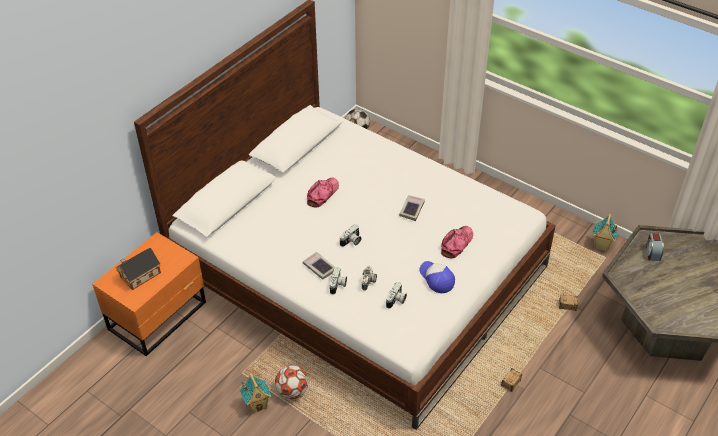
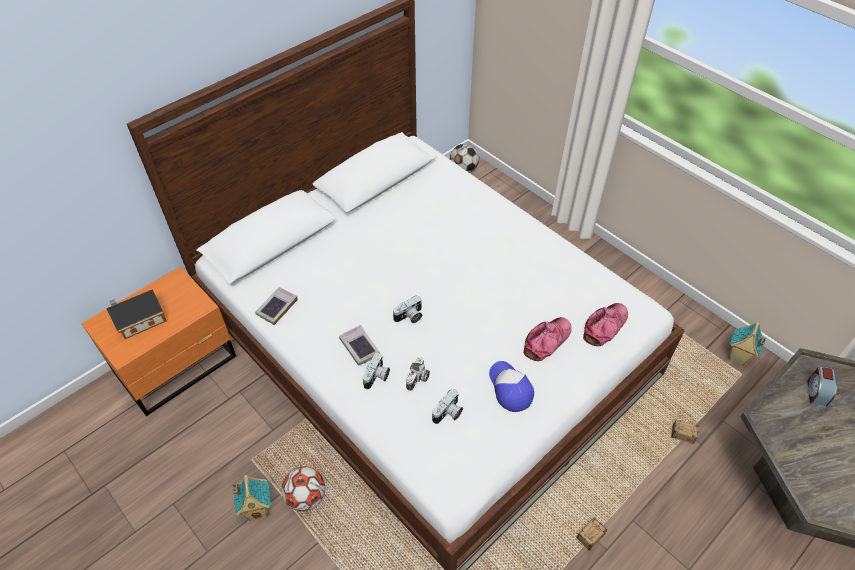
camera: 10 degrees right, 5 degrees up
cap [307,177,339,207] -> cap moved to [583,303,628,346]
book [399,195,425,221] -> book moved to [255,287,298,325]

